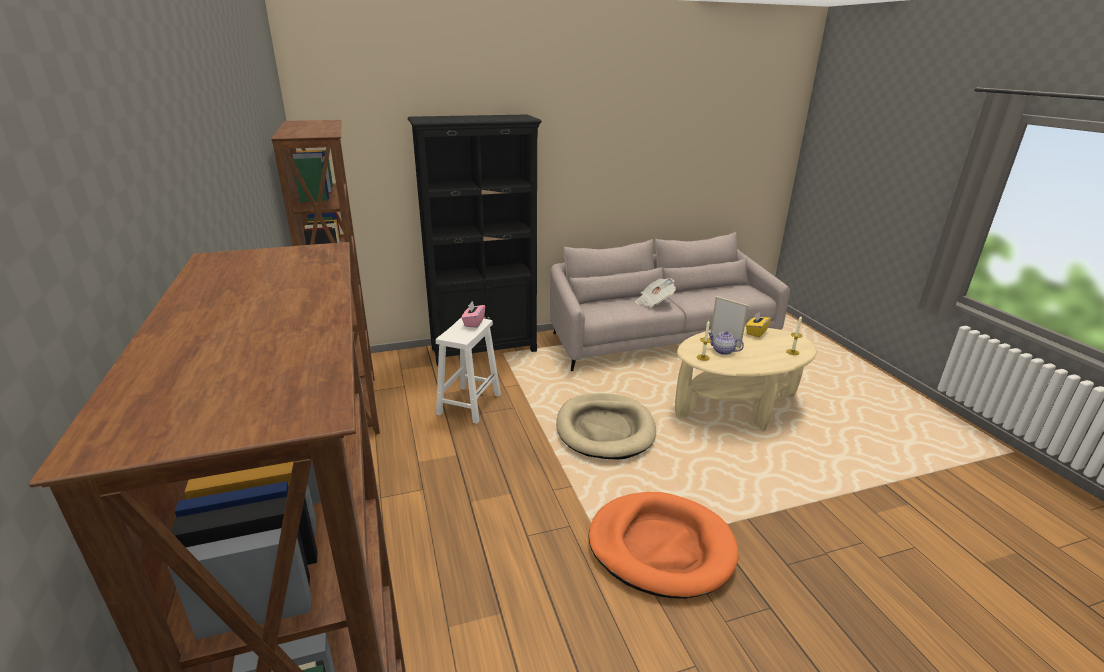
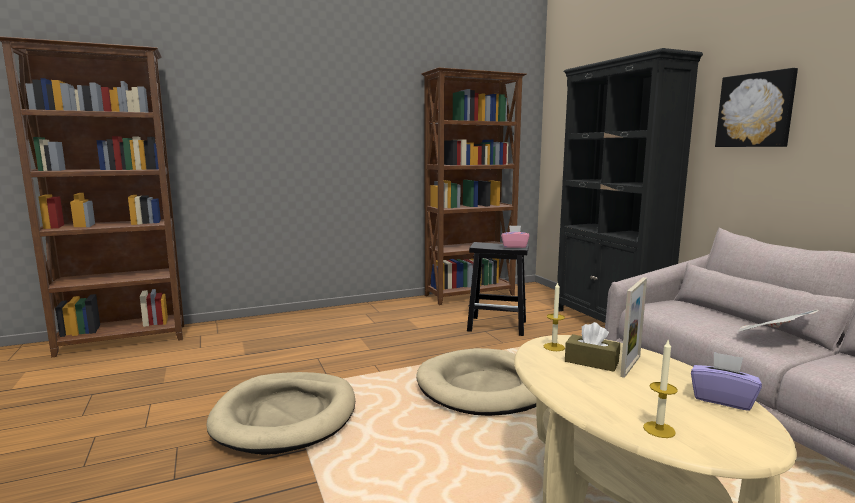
camera: 85 degrees right, 15 degrees down
white stool [436,318,501,424] -> black stool [467,242,529,336]
orange dog bed [589,492,739,599] -> beige dog bed [206,372,355,455]
teapot [708,331,744,355] -> brown tissue box [565,322,620,372]
yellow tissue box [746,312,771,337] -> purple tissue box [691,352,762,411]
none -> picture [715,68,798,147]

